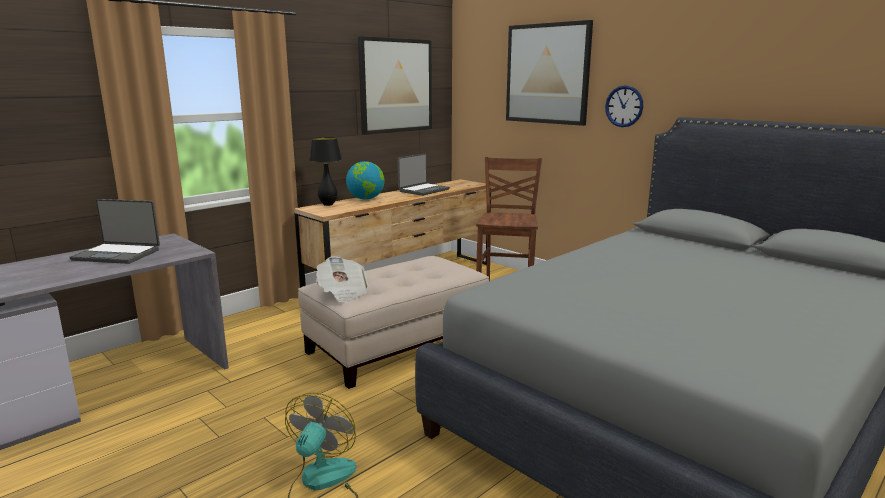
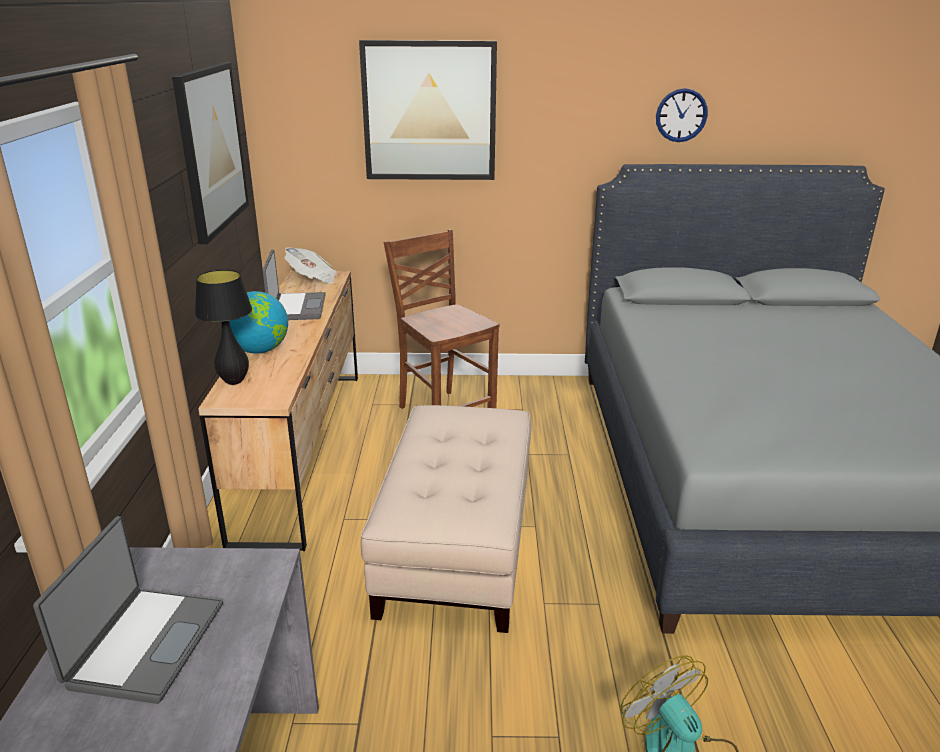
camera: 45 degrees left, 10 degrees up
laptop [70,199,160,264] -> laptop turned 45 degrees counterclockwise [33,516,223,704]
newspaper [316,256,369,303] -> newspaper moved to [284,247,337,284]
wall clock [605,85,643,127] -> wall clock moved to [656,88,708,142]

